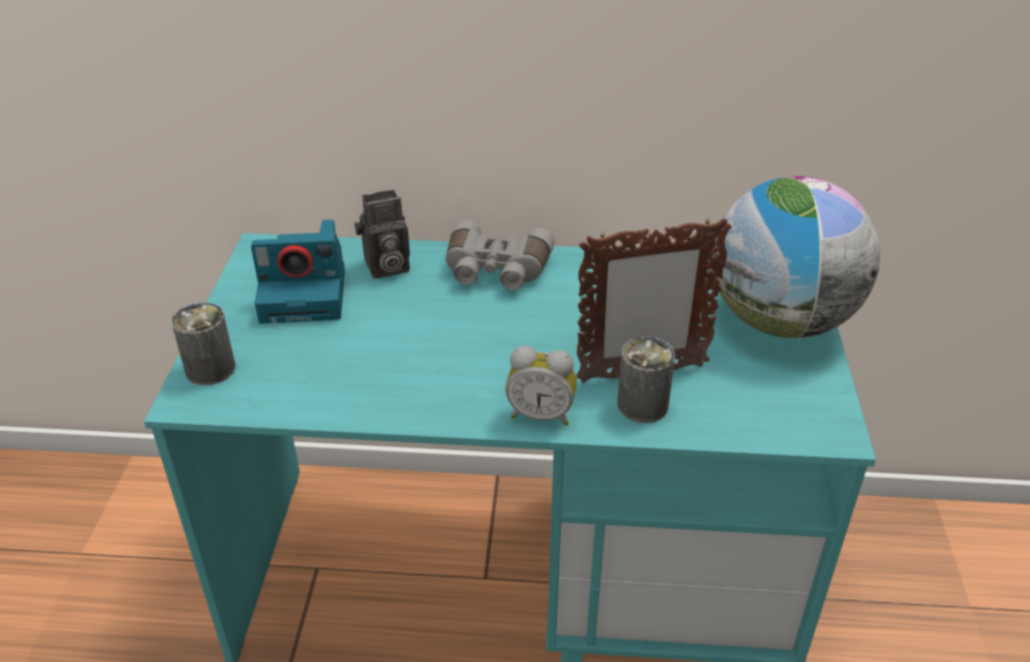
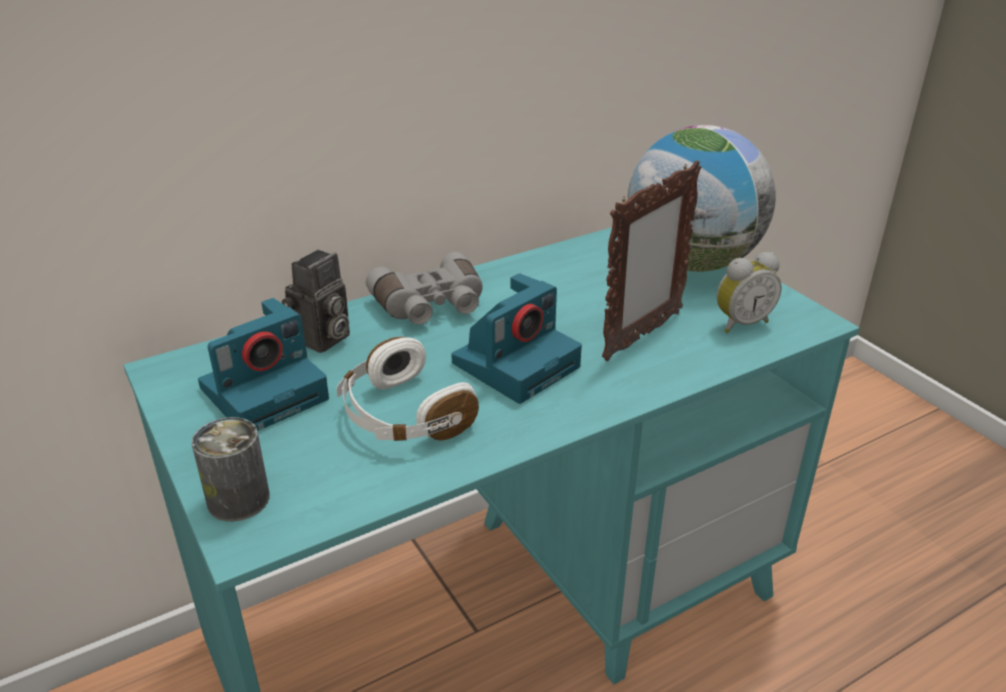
camera: 35 degrees left, 5 degrees down
alarm clock [506,346,577,426] -> alarm clock moved to [717,252,782,333]
can [617,337,675,423] -> none
none -> white headphones [336,336,479,441]
none -> camera [451,273,582,404]

